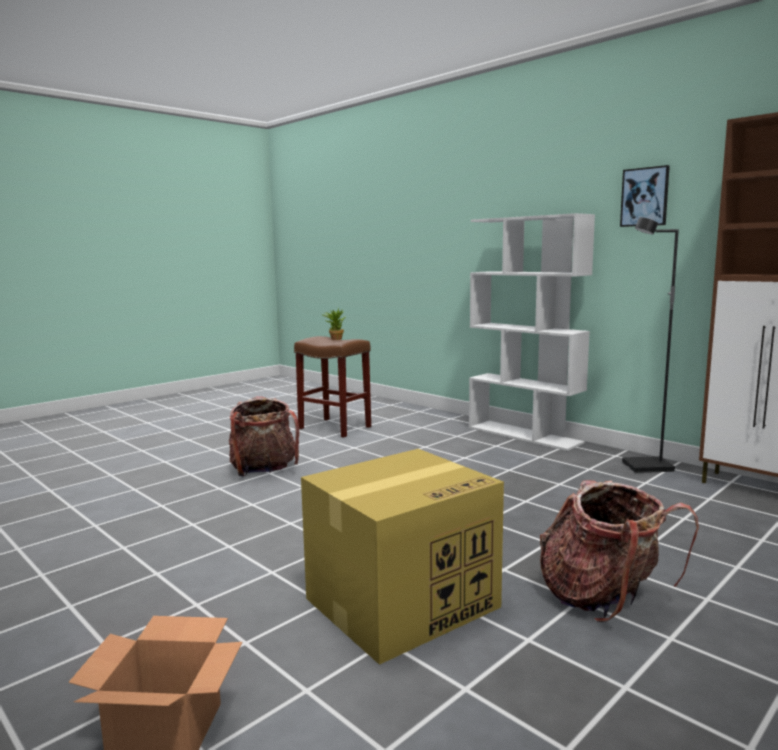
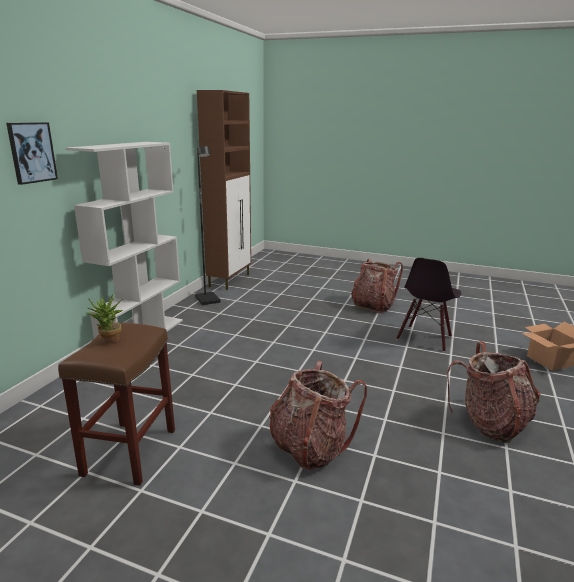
camera: 115 degrees left, 10 degrees up
cardboard box [301,449,504,665] -> black chair [396,258,461,352]
picture [620,165,670,227] -> picture moved to [6,122,58,185]
none -> backpack [447,341,541,443]

